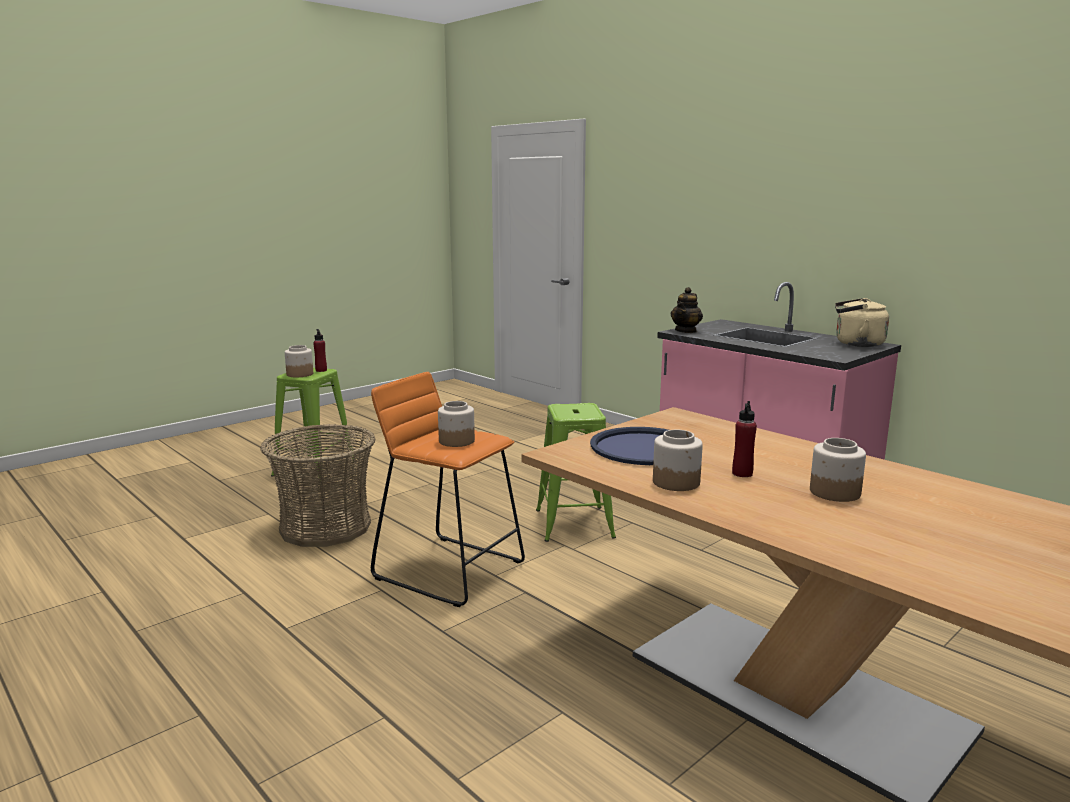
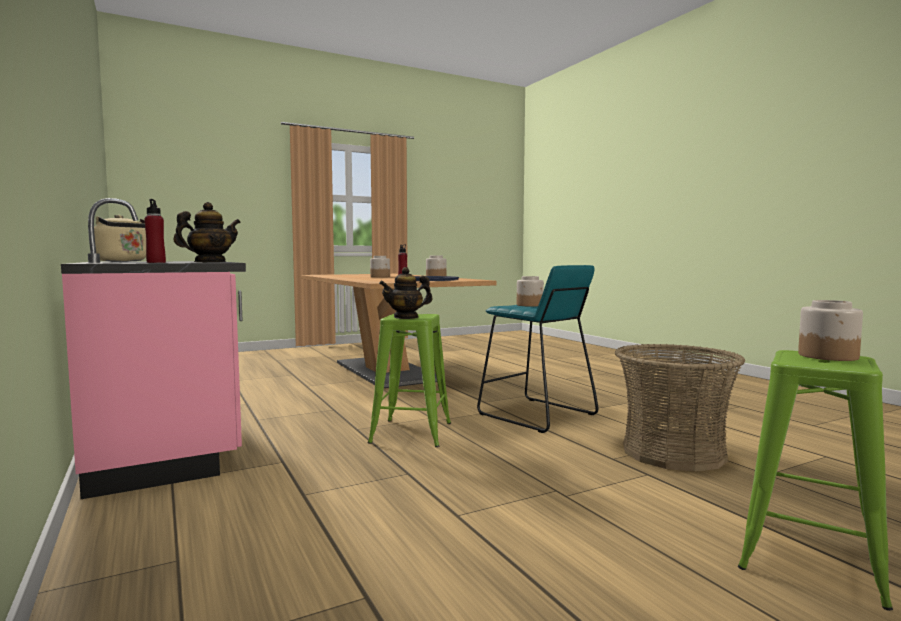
camera: 165 degrees left, 10 degrees down
red bottle [313,329,327,372] -> red bottle moved to [144,199,166,263]
orange stool [371,372,525,607] -> turquoise stool [477,265,598,433]
none -> teapot [379,267,432,319]

